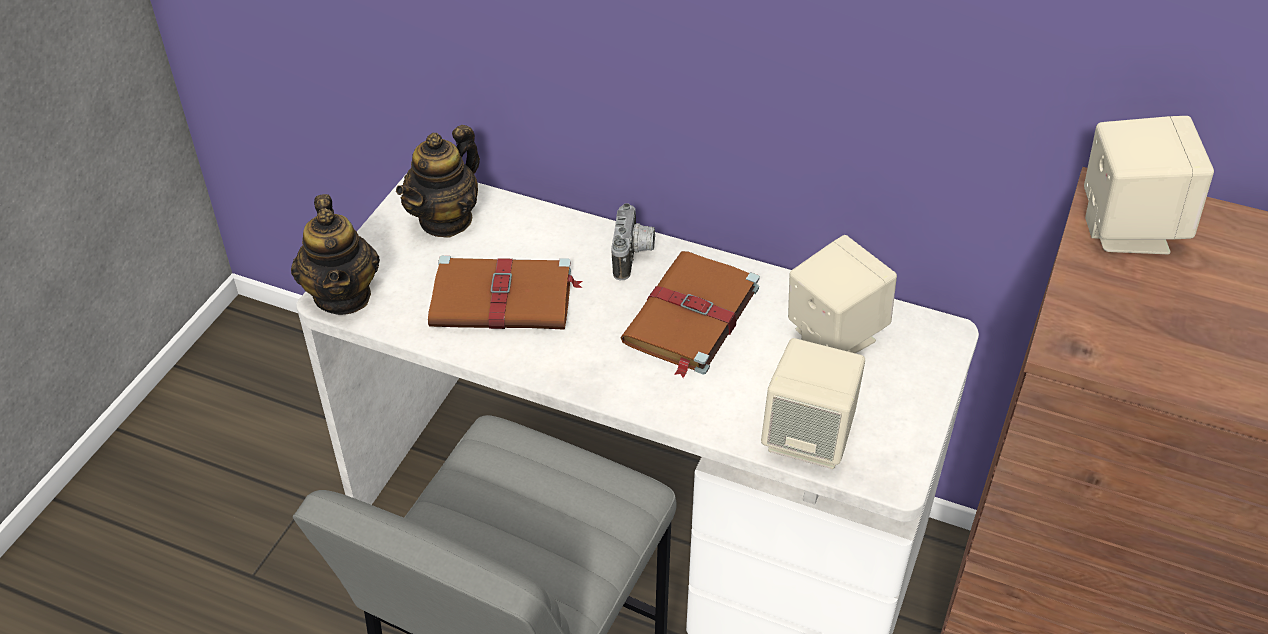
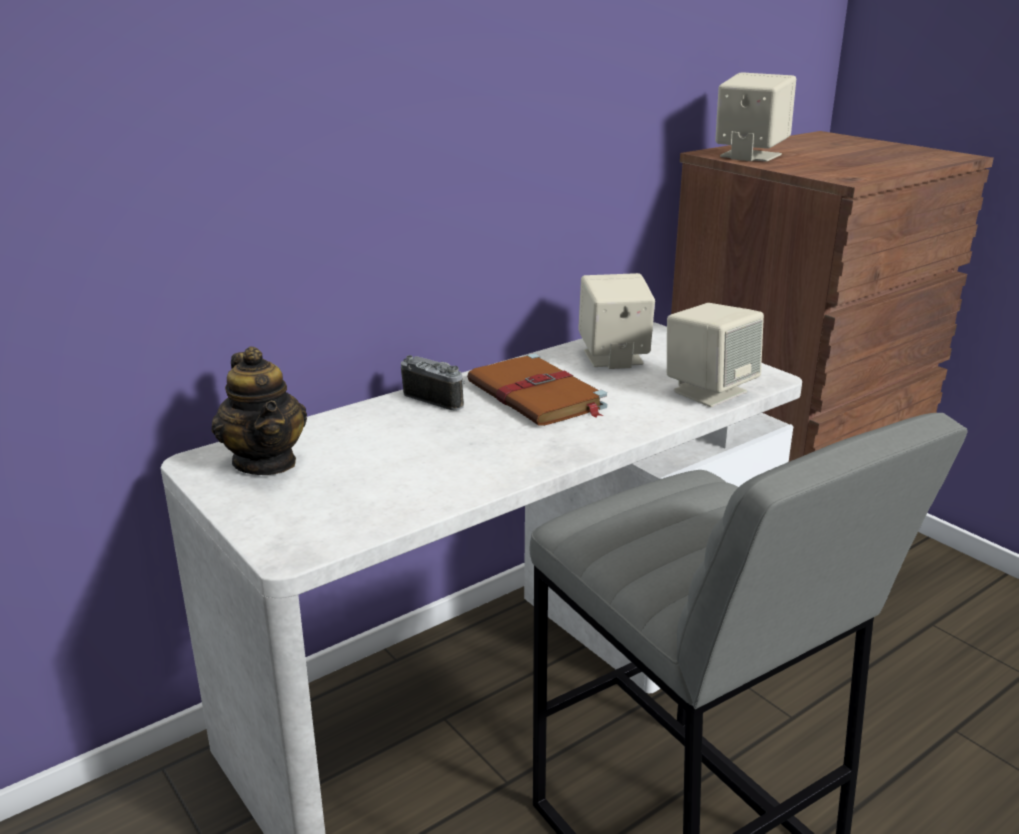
camera: 60 degrees left, 20 degrees down
teapot [291,194,380,315] -> none
brown book [428,256,582,330] -> none

